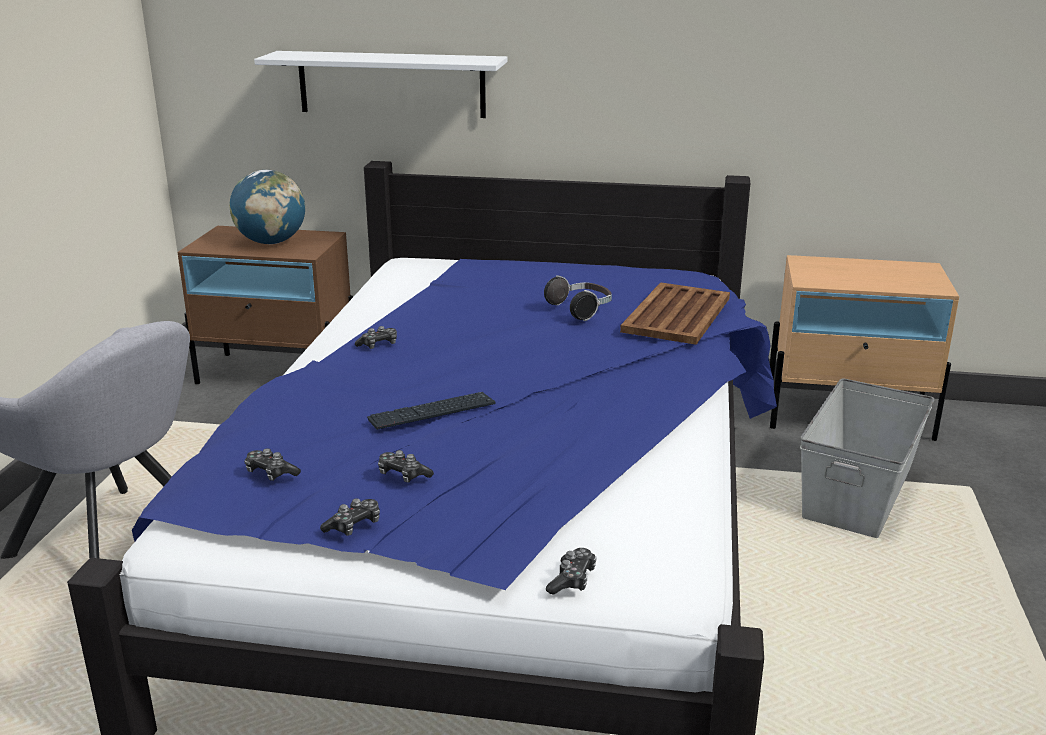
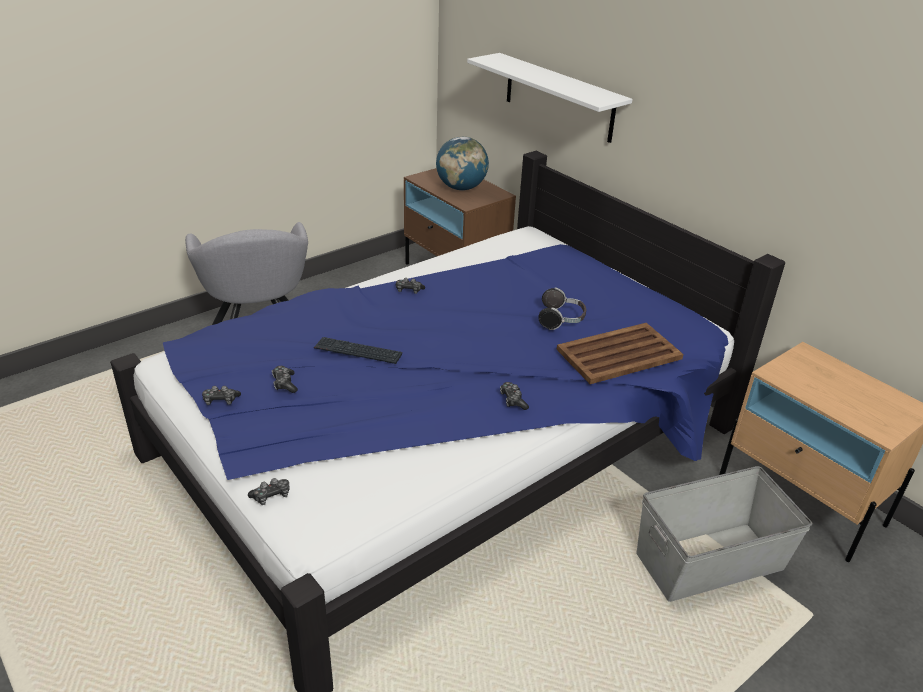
camera: 40 degrees right, 10 degrees up
game controller [244,448,301,481] -> game controller moved to [500,382,529,410]

